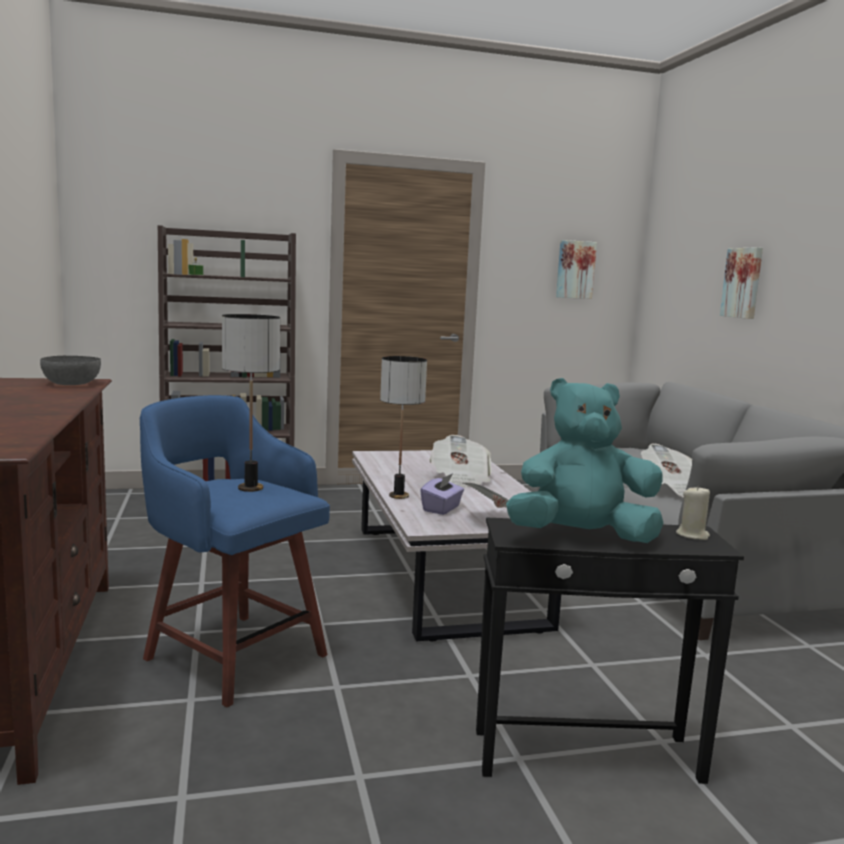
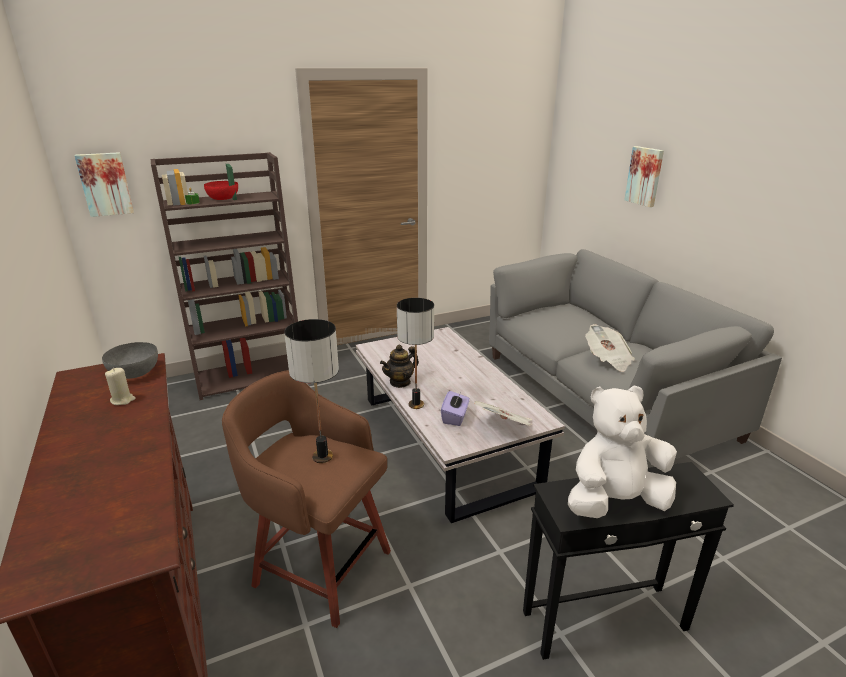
camera: 10 degrees left, 15 degrees up
blue stool [140,395,330,708] -> brown stool [222,370,391,628]
newspaper [429,435,491,488] -> none
turquoise plush toy [506,378,663,543] -> white plush toy [568,385,677,518]
picture [556,240,597,299] -> picture moved to [74,152,134,217]
beige candle [676,485,710,540] -> beige candle moved to [105,368,136,405]
none -> red bowl [204,181,238,200]
none -> teapot [380,345,419,388]

